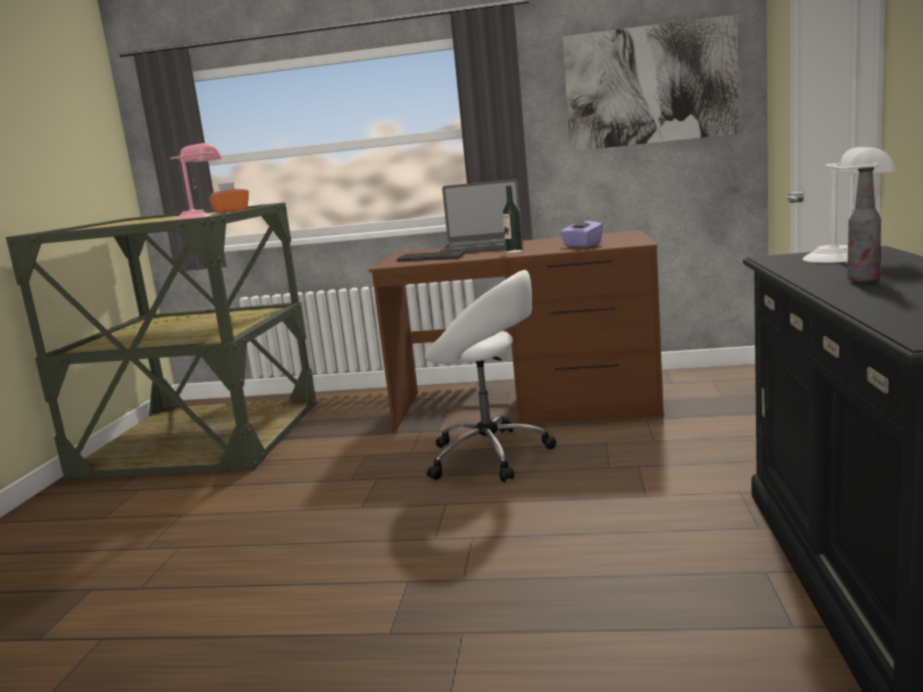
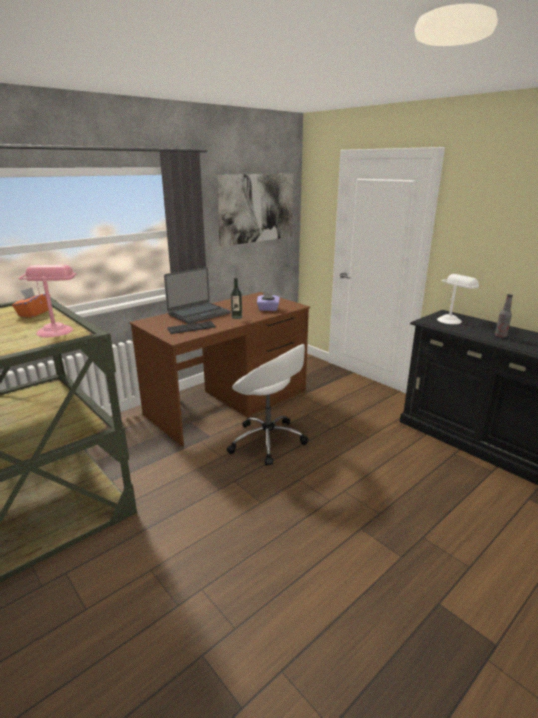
camera: 50 degrees left, 10 degrees up
white office chair [425,270,557,482] -> white office chair turned 60 degrees clockwise [227,344,308,466]

